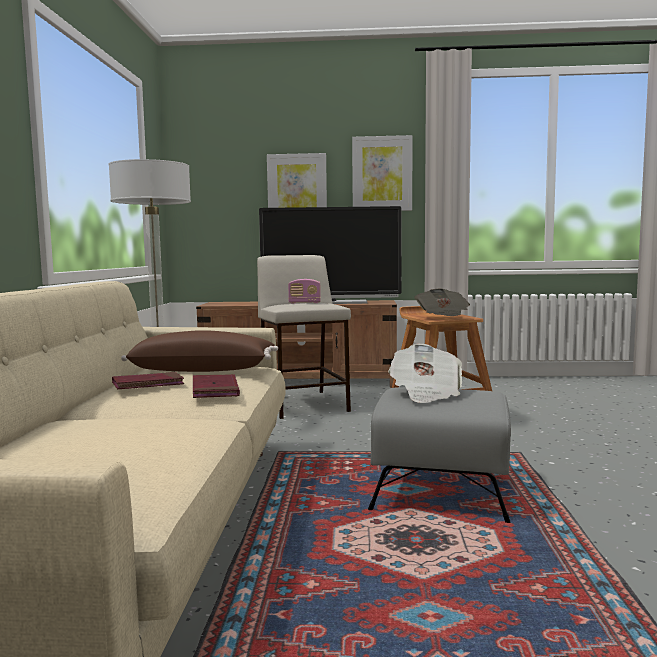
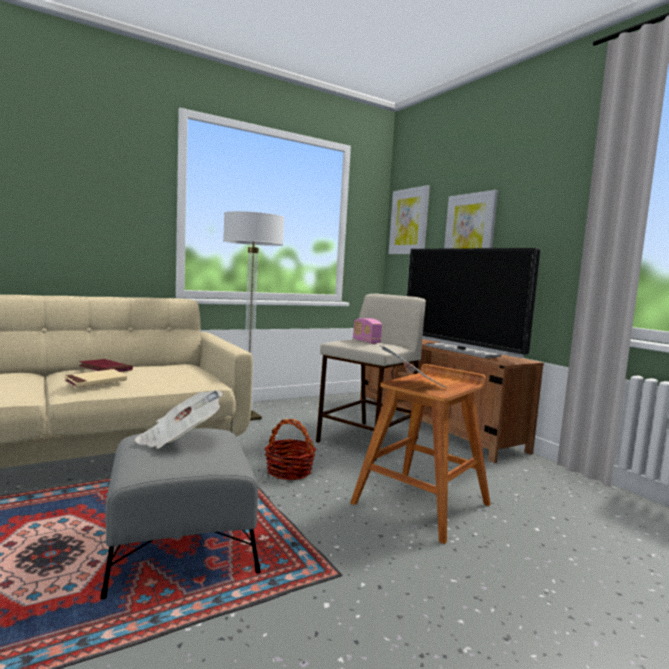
camera: 55 degrees right, 0 degrees up
brown pillow [121,330,278,372] -> none
red book [193,374,240,398] -> beige book [64,369,127,388]
picture [352,135,413,211] -> picture moved to [389,185,430,254]
none -> basket [264,419,316,480]

